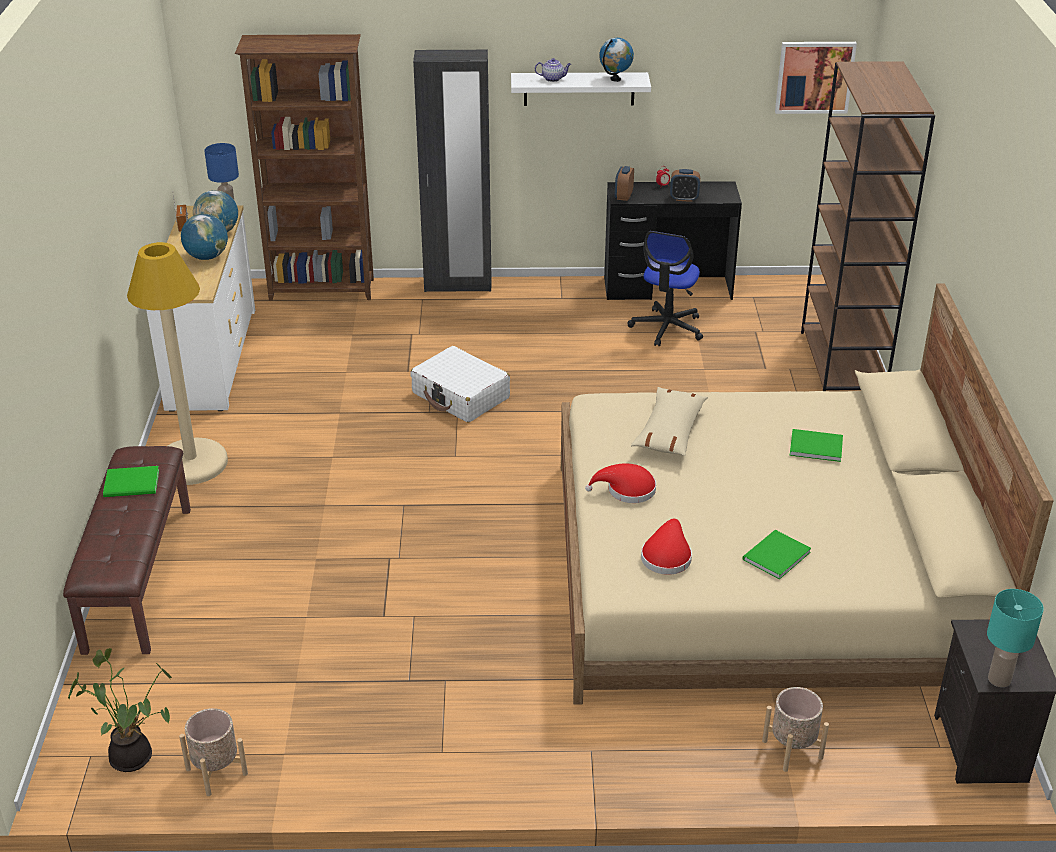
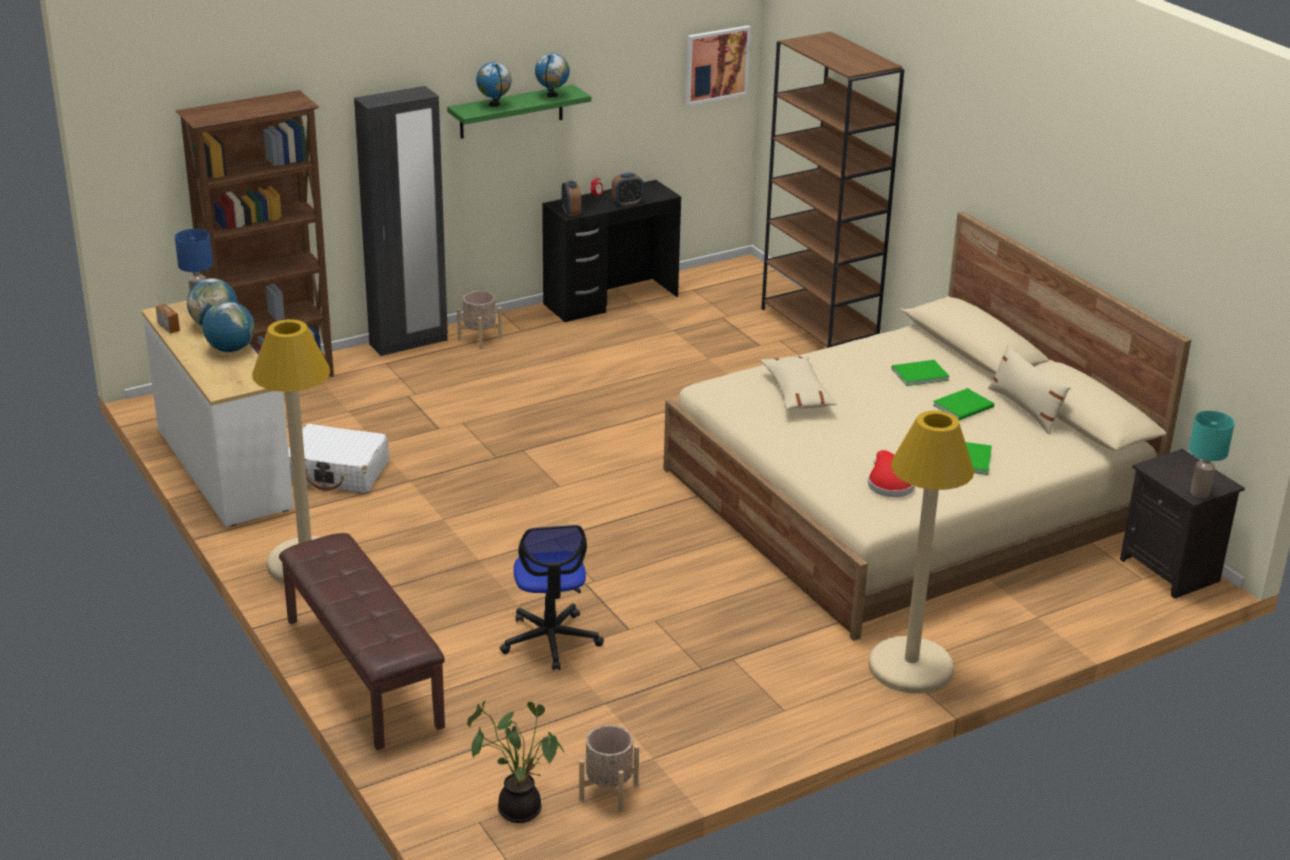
camera: 30 degrees left, 5 degrees down
green book [103,466,159,497] -> green book moved to [933,388,994,420]
white suitcase [410,346,510,423] -> white suitcase moved to [288,424,389,494]
white shelf [511,72,651,106] -> green shelf [447,85,591,139]
teapot [535,58,571,82] -> globe [476,62,511,107]
red hat [585,463,656,503] -> none
office chair [628,231,703,347] -> office chair moved to [500,525,604,671]
beige planter [762,687,829,772] -> beige planter moved to [457,291,502,349]
none -> beige floor lamp [868,410,975,694]
none -> beige pillow [988,344,1071,434]

